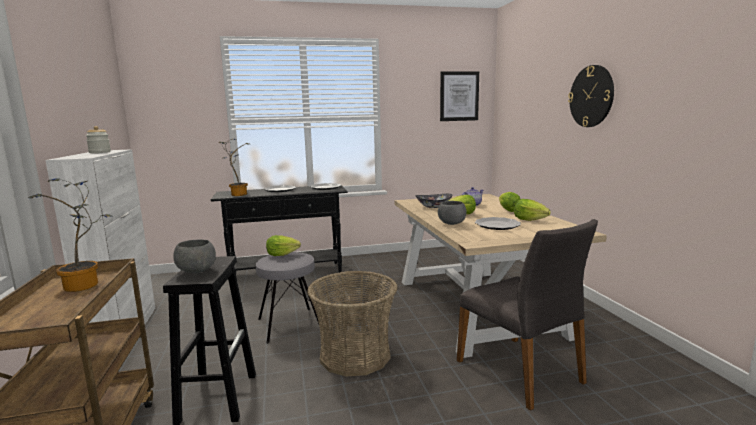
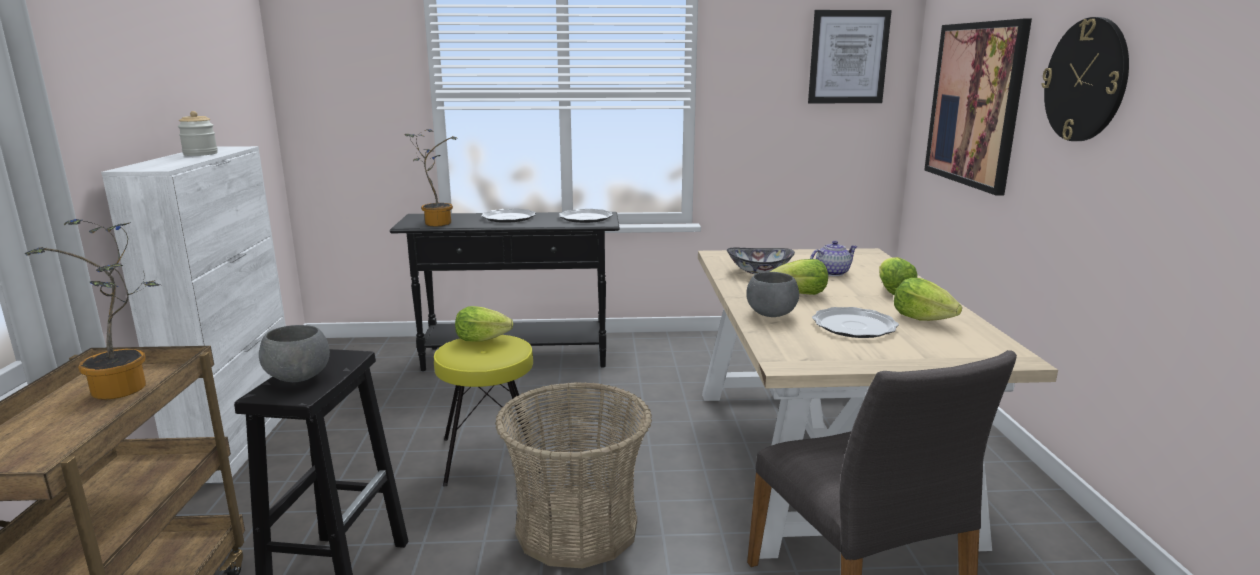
camera: 10 degrees right, 5 degrees up
grey stool [256,252,324,344] -> yellow stool [434,335,541,487]
none -> picture [924,19,1032,196]

